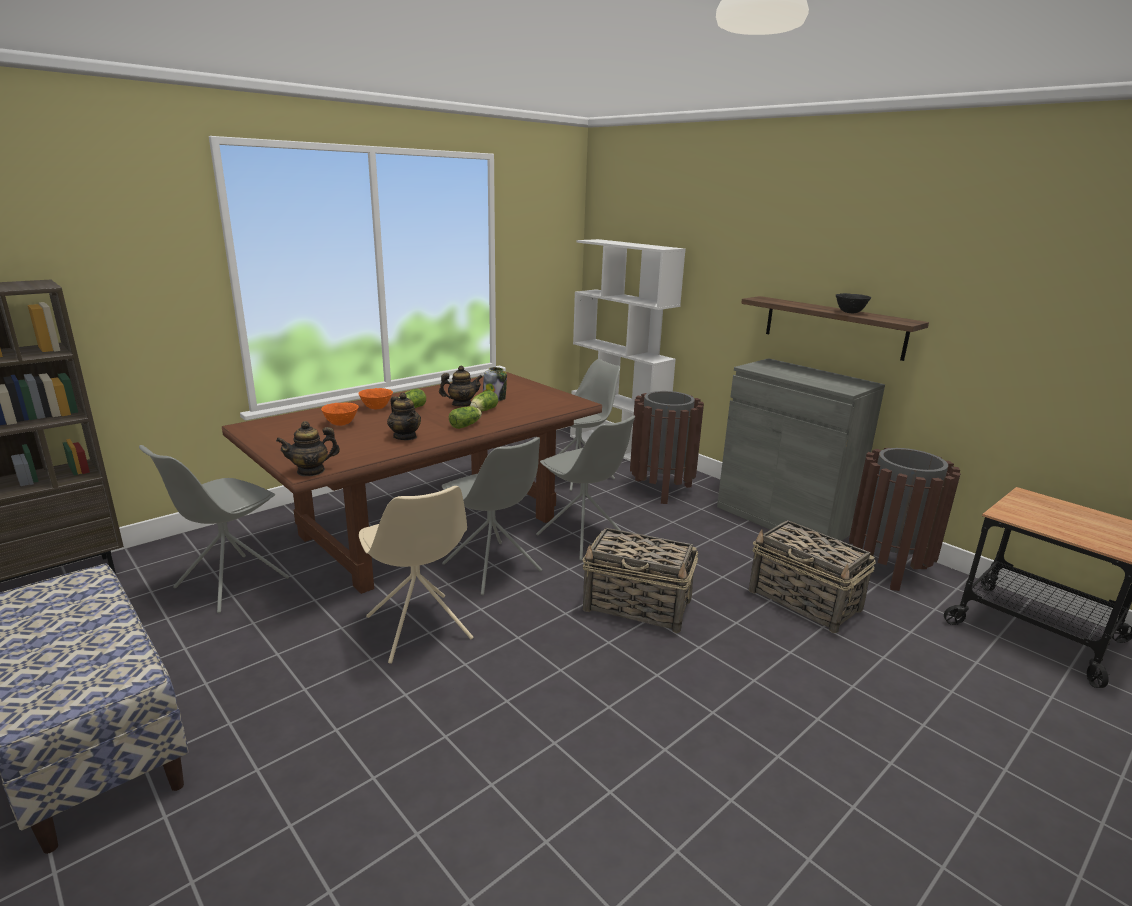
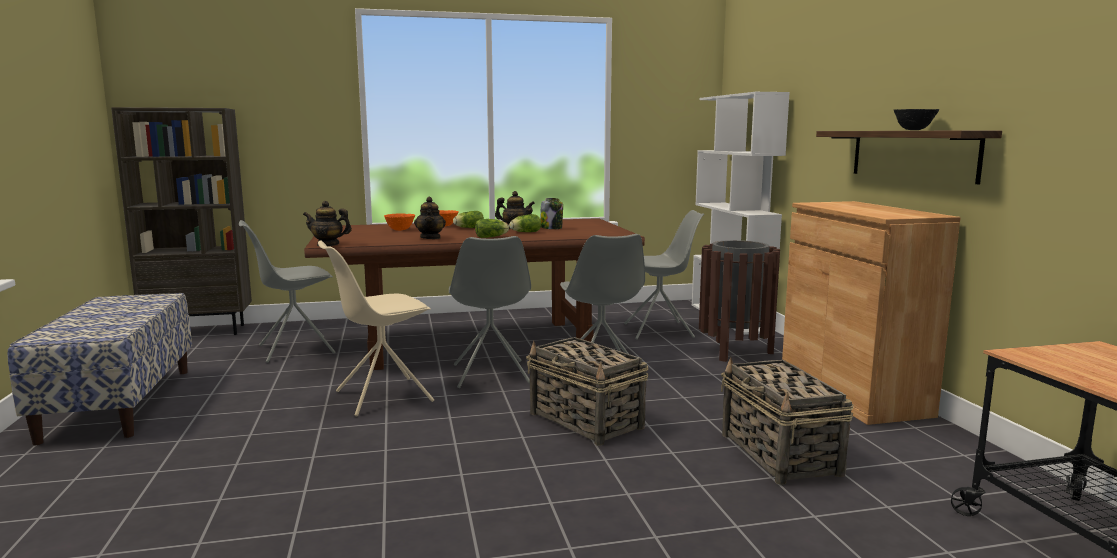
camera: 30 degrees right, 10 degrees down
beige chair [359,486,473,664] -> beige chair turned 60 degrees clockwise [318,240,434,416]
grey cabinet [717,358,885,541] -> brown cabinet [782,201,961,425]
brown trash can [849,448,961,591] -> none

